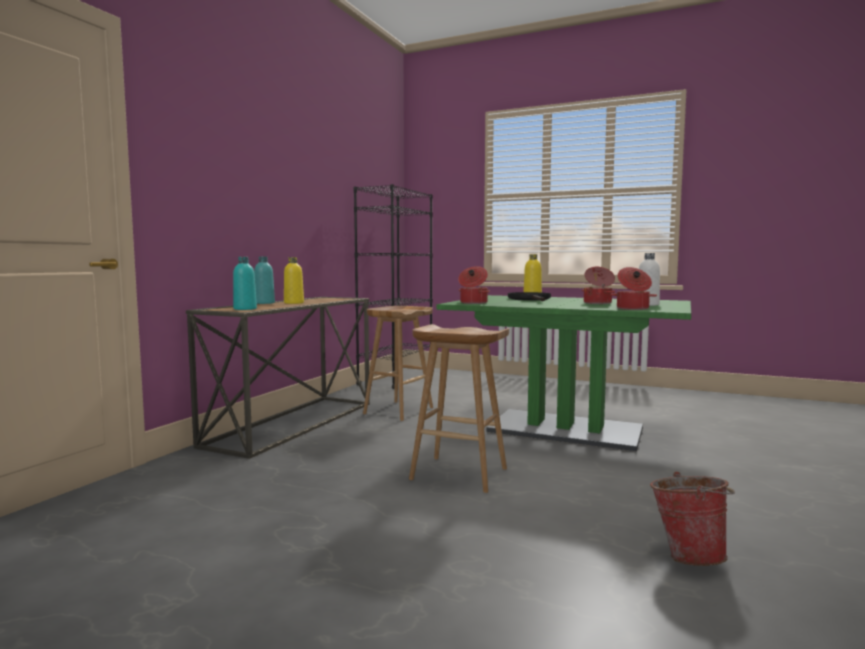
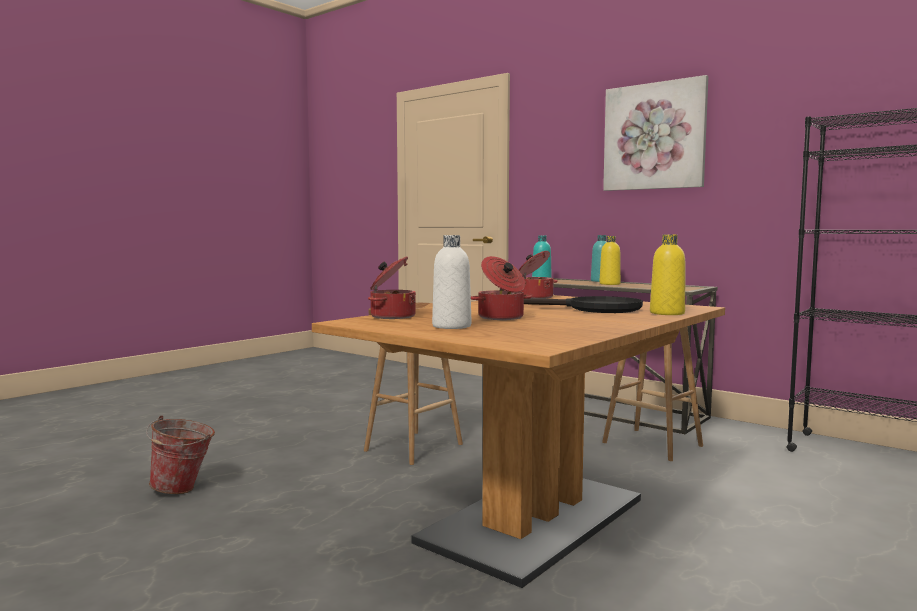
camera: 105 degrees right, 0 degrees up
green dining table [436,295,691,452] -> brown dining table [312,295,725,588]
none -> picture [603,75,708,191]

